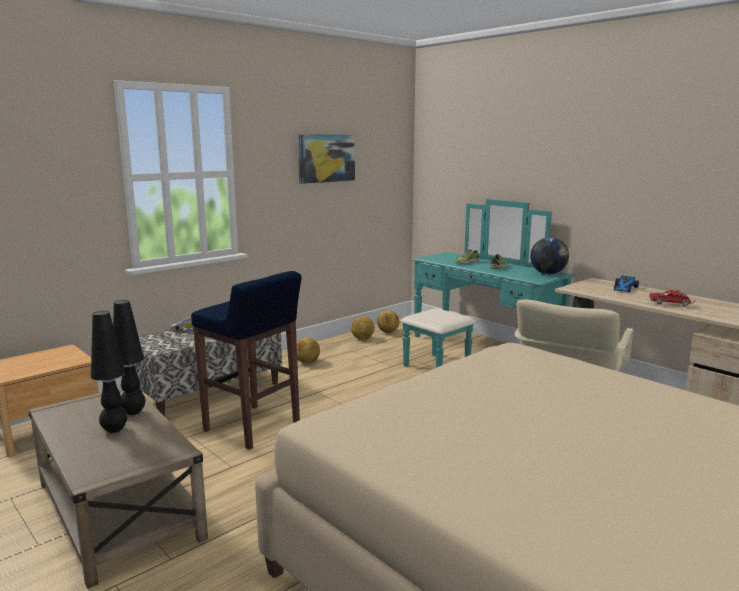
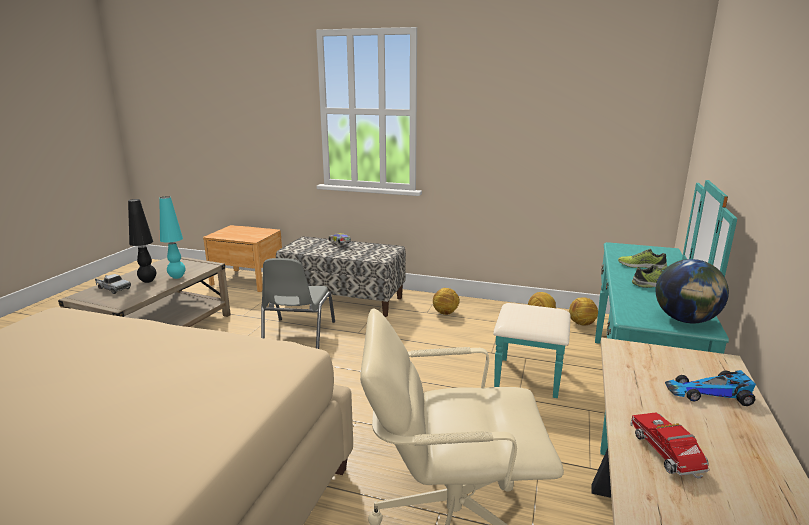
camera: 60 degrees right, 5 degrees up
black table lamp [113,300,145,415] -> turquoise table lamp [159,196,185,279]
blue stool [191,271,302,450] -> grey chair [261,258,335,349]
picture [298,135,355,184] -> none
none -> toy truck [95,274,131,294]

